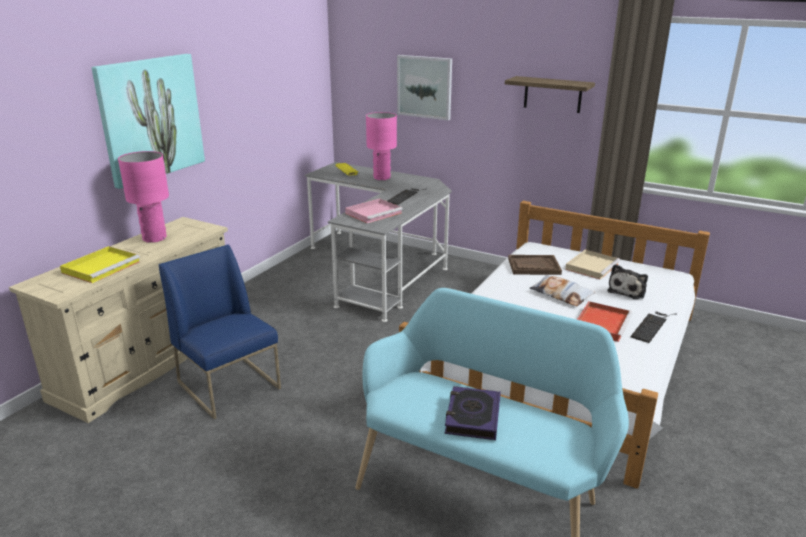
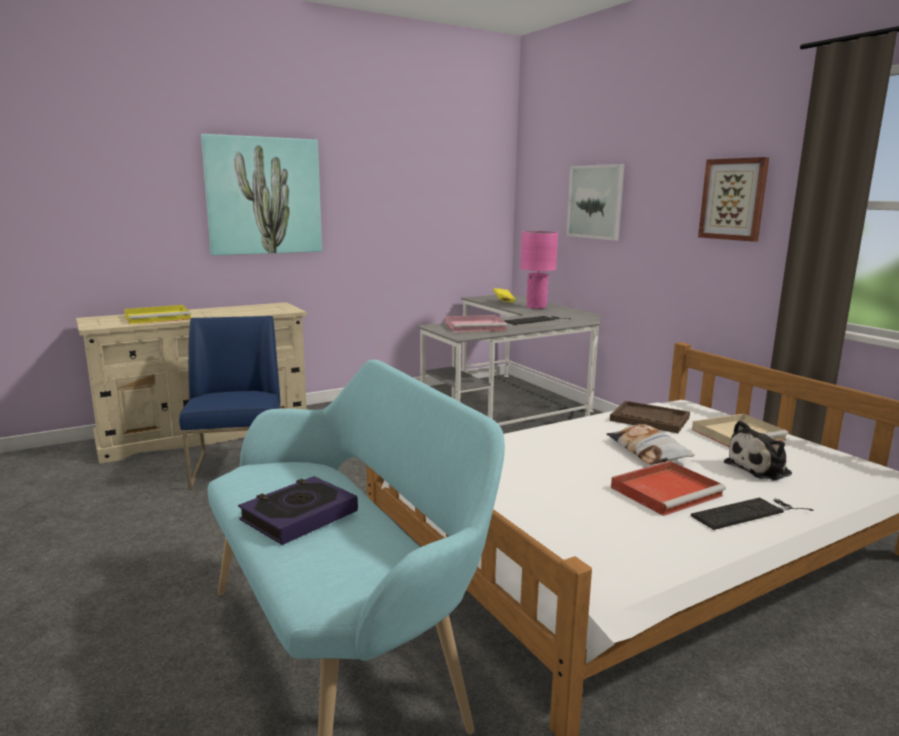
camera: 30 degrees right, 10 degrees down
pink table lamp [118,151,169,243] -> none
shelf [505,76,595,113] -> picture [698,157,769,242]

